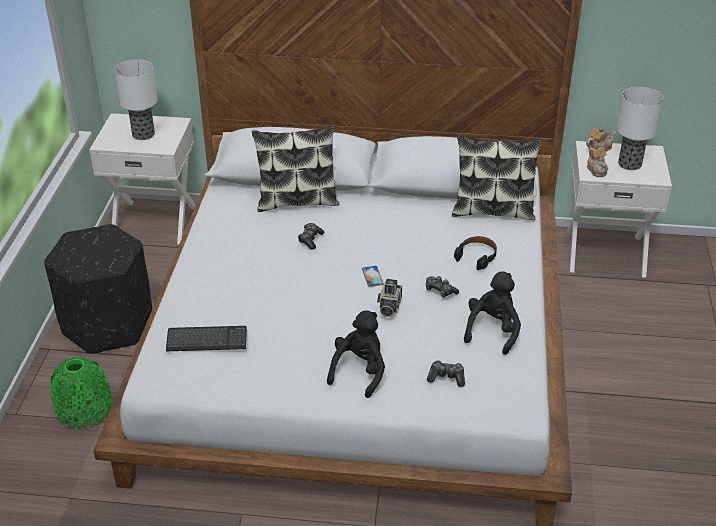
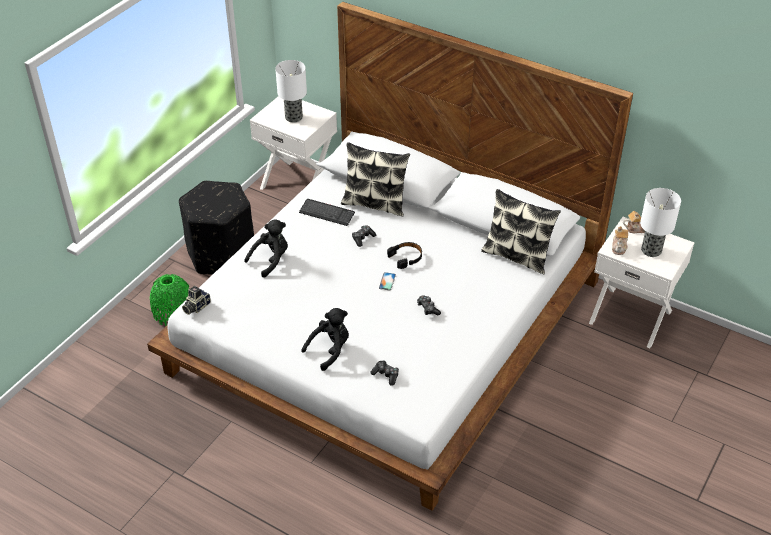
camera: 25 degrees right, 5 degrees up
keyboard [166,326,247,351] -> keyboard moved to [299,199,355,226]
camera [377,279,402,317] -> camera moved to [182,286,211,315]
black headphones [454,236,497,270] -> black headphones moved to [387,242,422,269]
black plush toy [464,271,521,355] -> black plush toy moved to [244,219,288,278]

